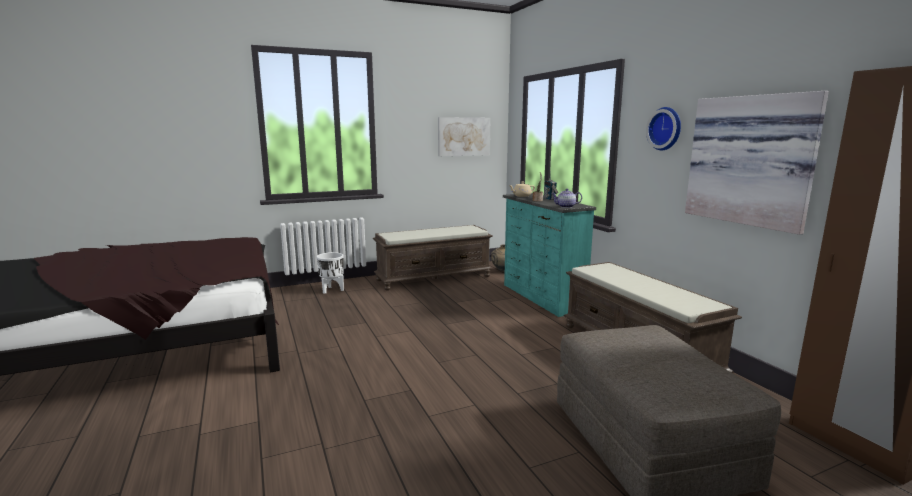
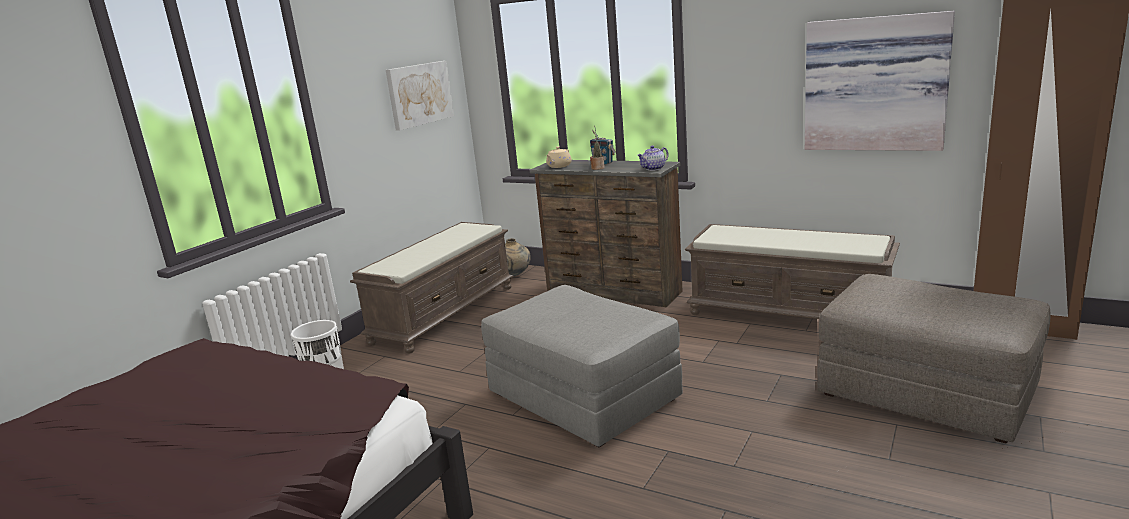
camera: 35 degrees left, 5 degrees up
turquoise dresser [503,193,596,317] -> brown dresser [530,160,683,308]
wall clock [646,107,681,150] -> none
none -> grey ottoman [481,285,683,447]

